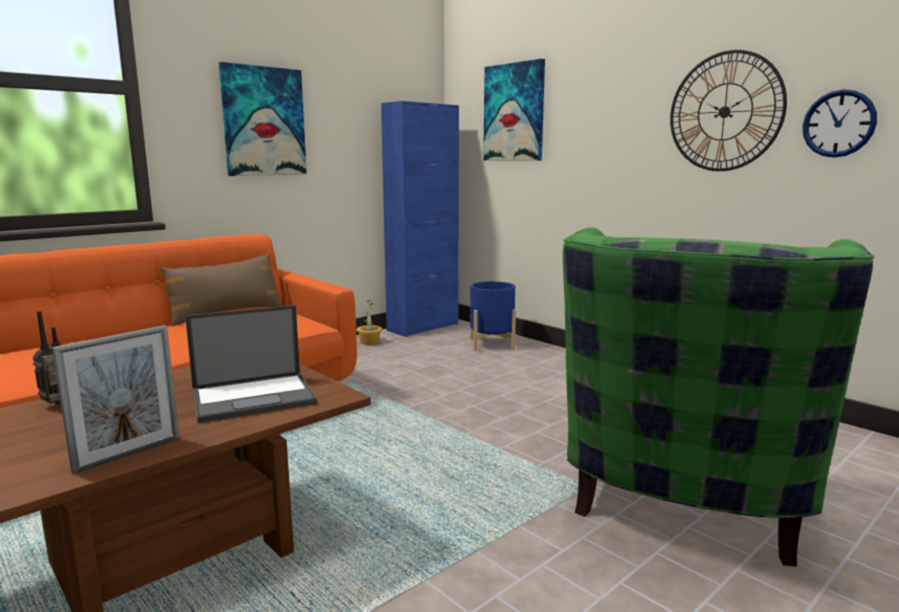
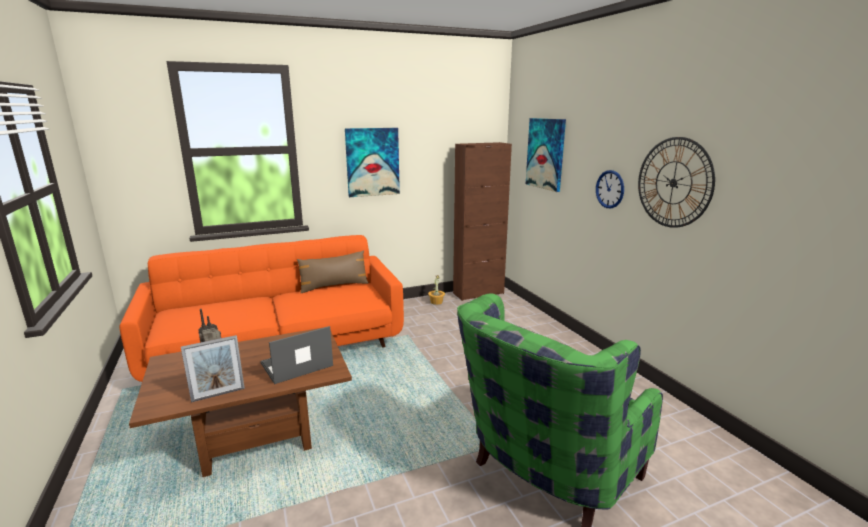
camera: 20 degrees right, 5 degrees up
laptop [185,305,318,423] -> laptop turned 150 degrees clockwise [260,326,333,384]
blue cabinet [381,101,459,337] -> brown cabinet [453,142,512,301]
blue planter [470,281,516,351] -> none
wall clock [803,89,877,158] -> wall clock moved to [596,170,624,208]

